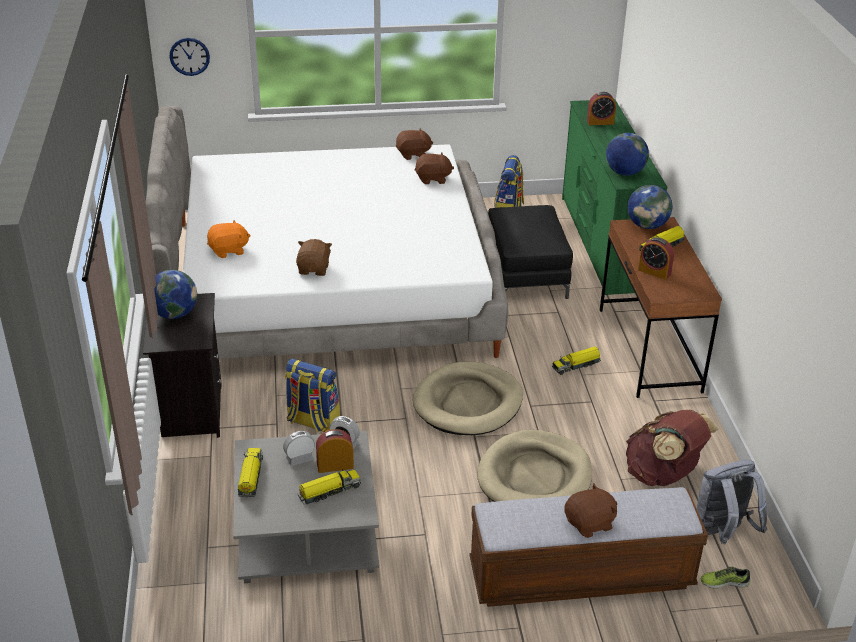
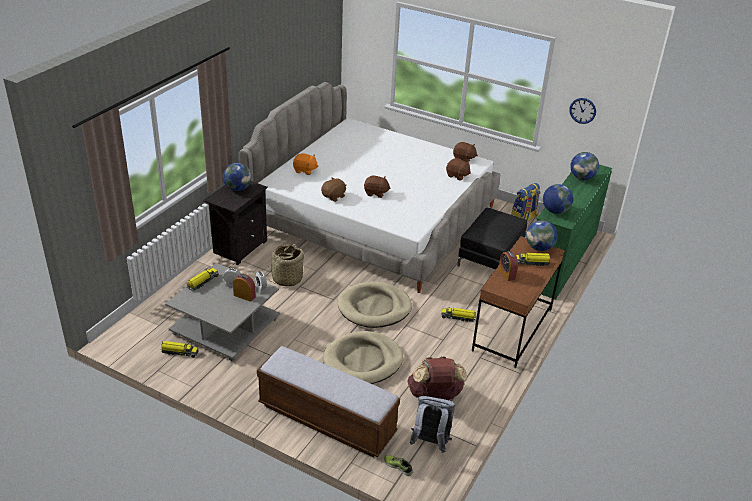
camera: 35 degrees right, 0 degrees up
wall clock [170,38,210,76] -> wall clock moved to [569,98,596,124]
backpack [285,359,340,432] -> basket [271,244,304,286]
toy truck [297,469,361,504] -> toy truck moved to [160,341,199,358]
brown plush toy [565,483,617,538] -> brown plush toy moved to [364,175,391,198]
alarm clock [587,92,616,125] -> globe [570,152,599,180]

